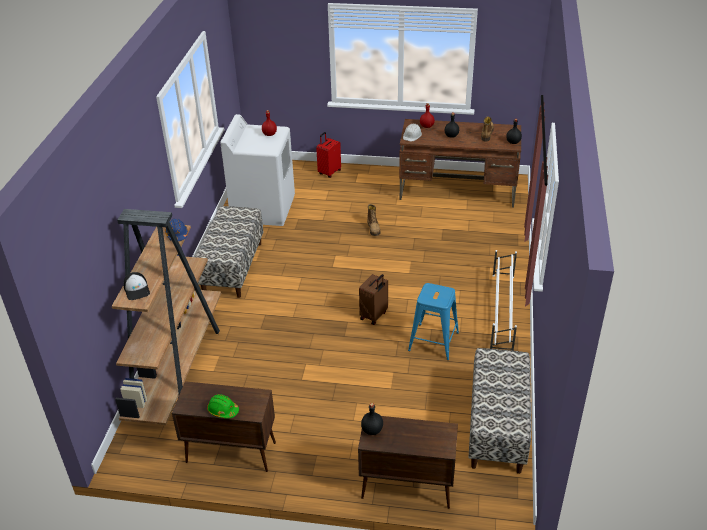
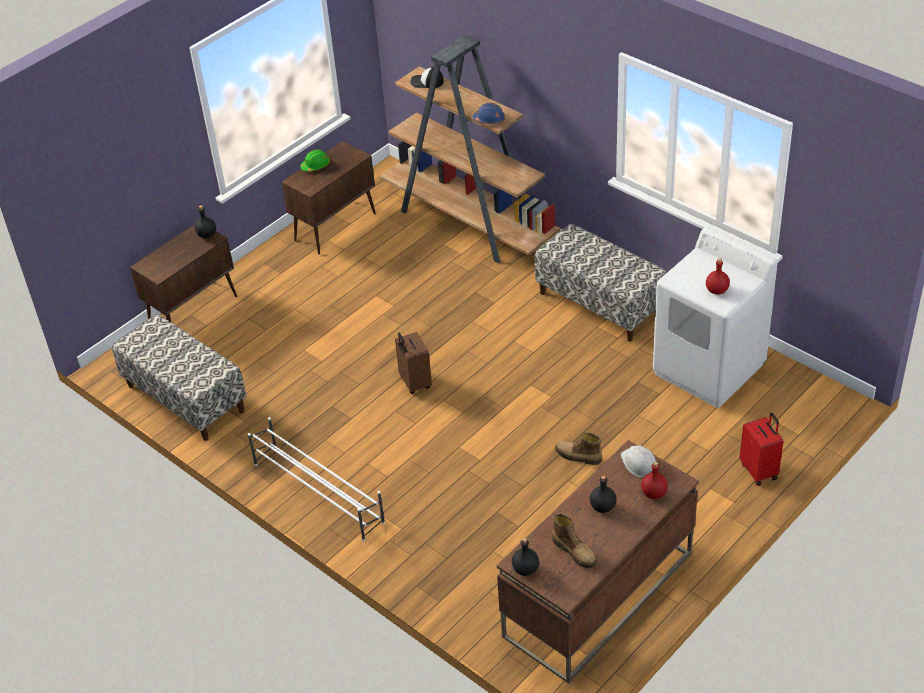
camera: 125 degrees right, 5 degrees up
blue stool [408,283,459,360] -> none

